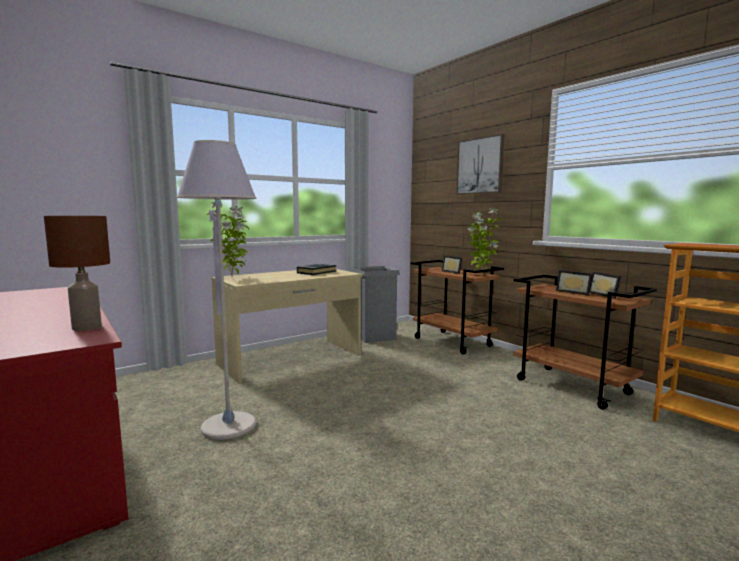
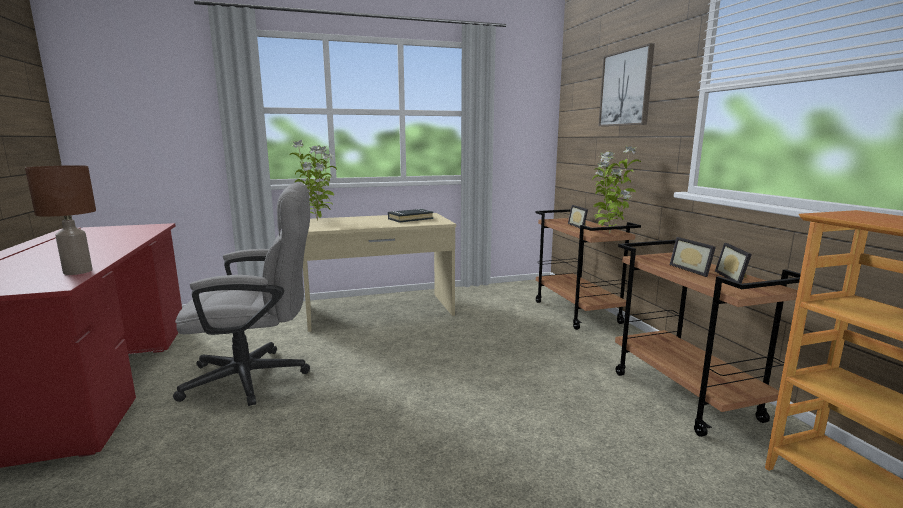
camera: 20 degrees right, 5 degrees up
grey floor lamp [176,140,257,440] -> grey office chair [173,183,310,406]
grey trash can [353,266,400,343] -> none

